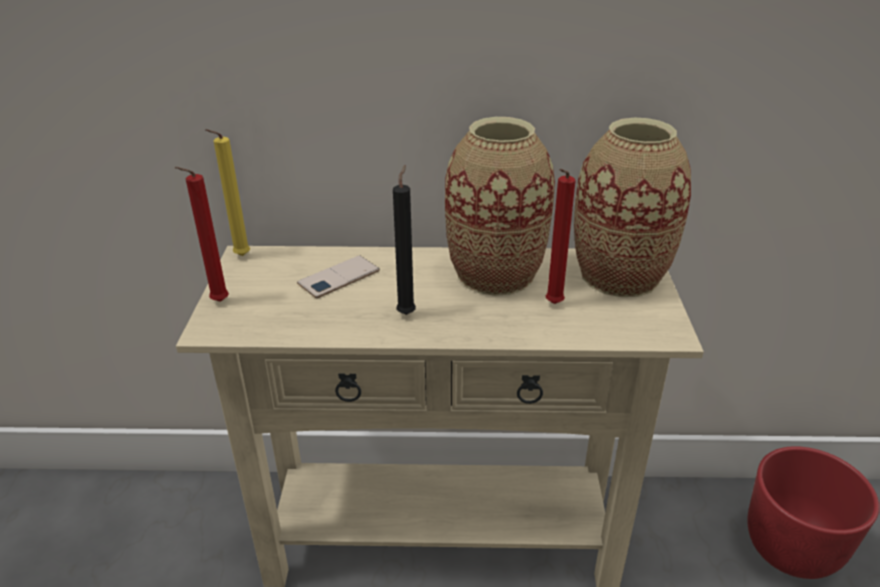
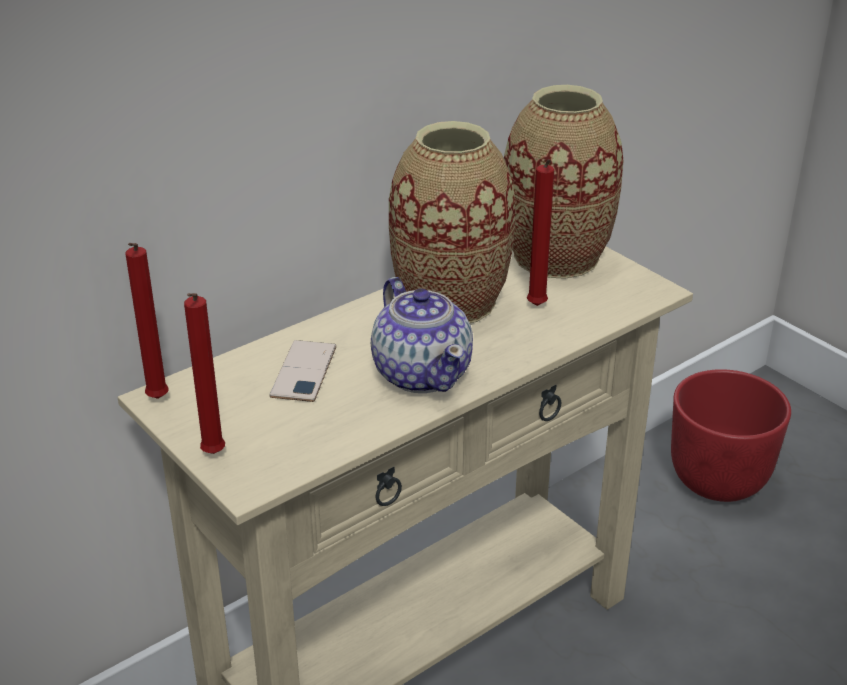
camera: 40 degrees left, 0 degrees up
yellow candle [205,129,250,256] -> red candle [126,243,169,399]
black candle [393,165,416,315] -> teapot [371,277,473,393]

